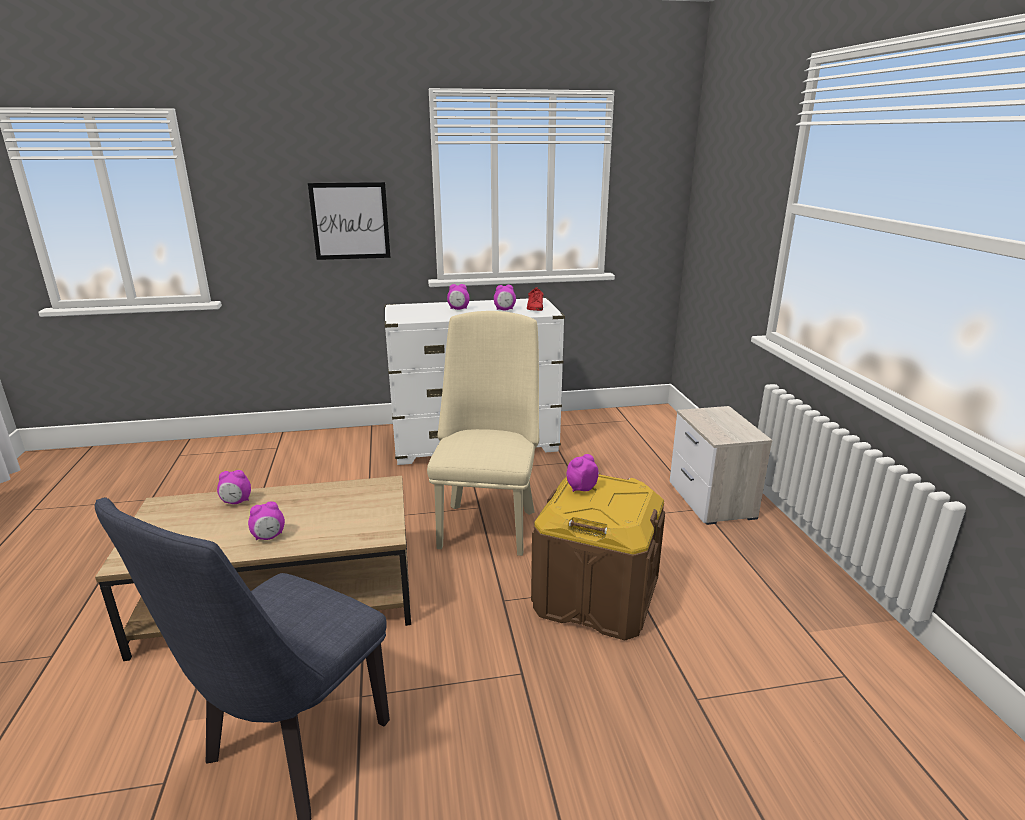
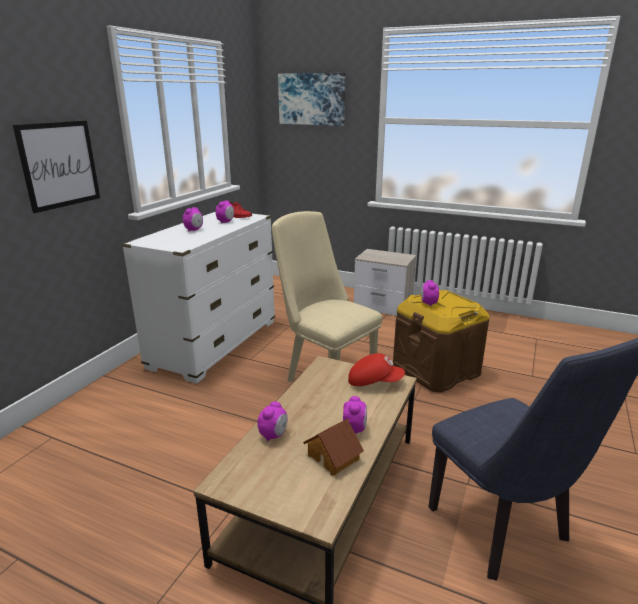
camera: 55 degrees left, 0 degrees up
none -> picture [278,73,345,126]
none -> toy house [303,419,364,476]
none -> red cap [348,353,405,386]

